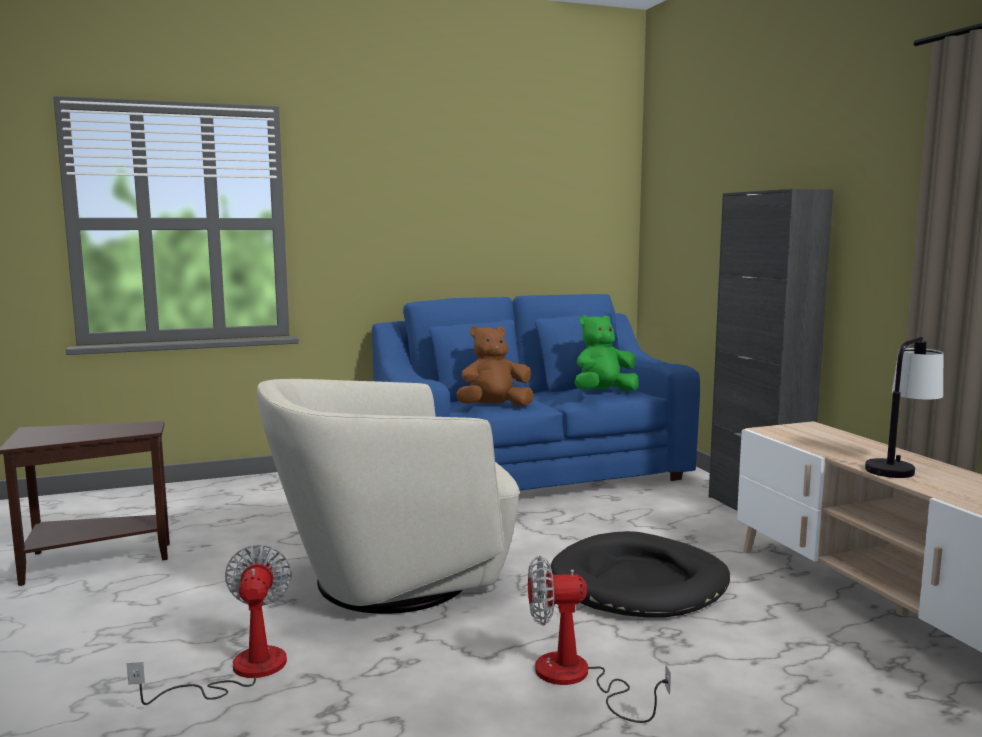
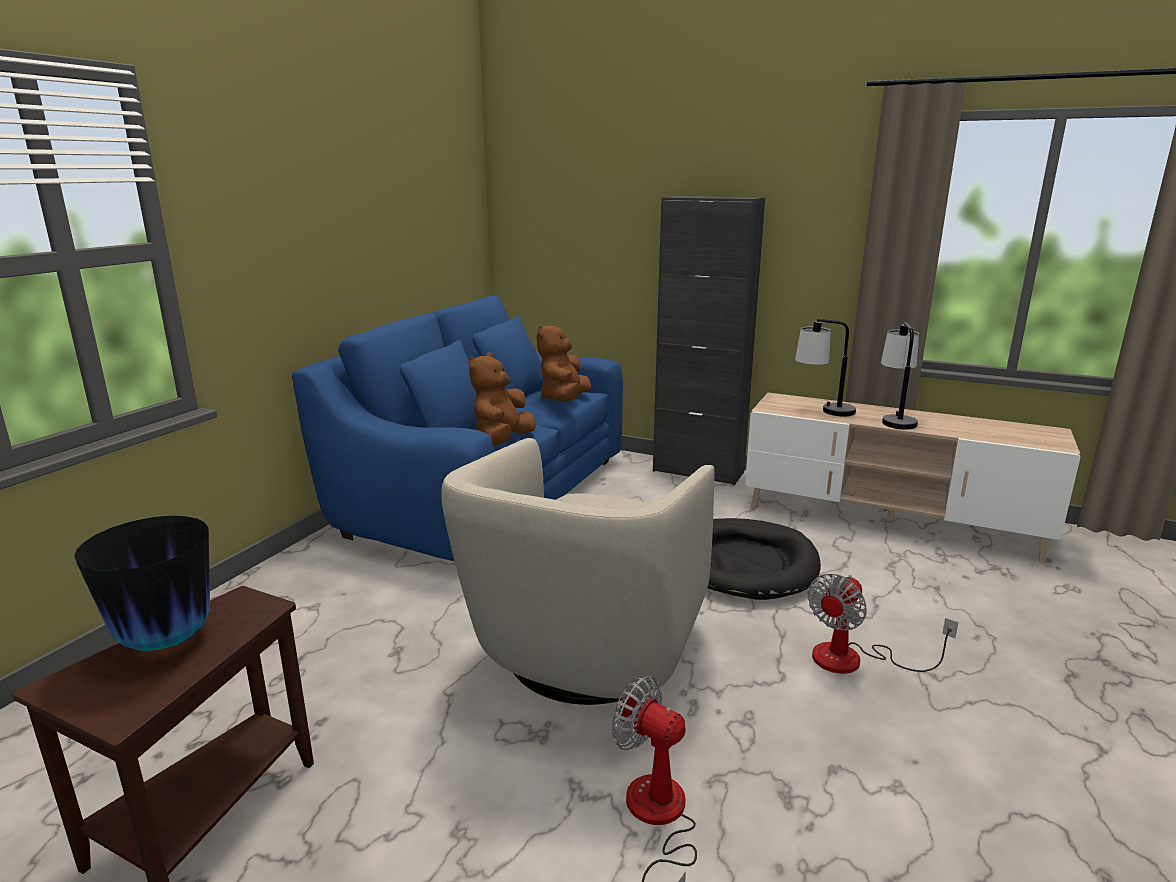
camera: 45 degrees left, 10 degrees up
green plush toy [575,315,639,391] -> brown plush toy [537,323,591,402]
none -> vase [74,516,210,651]
none -> table lamp [795,319,856,417]

